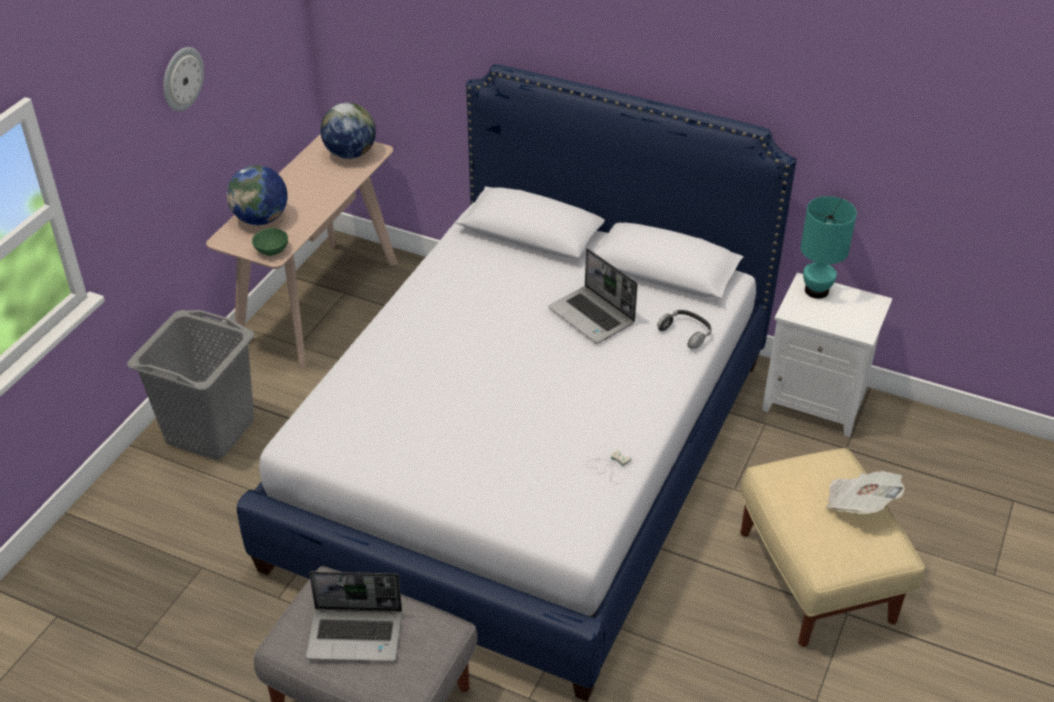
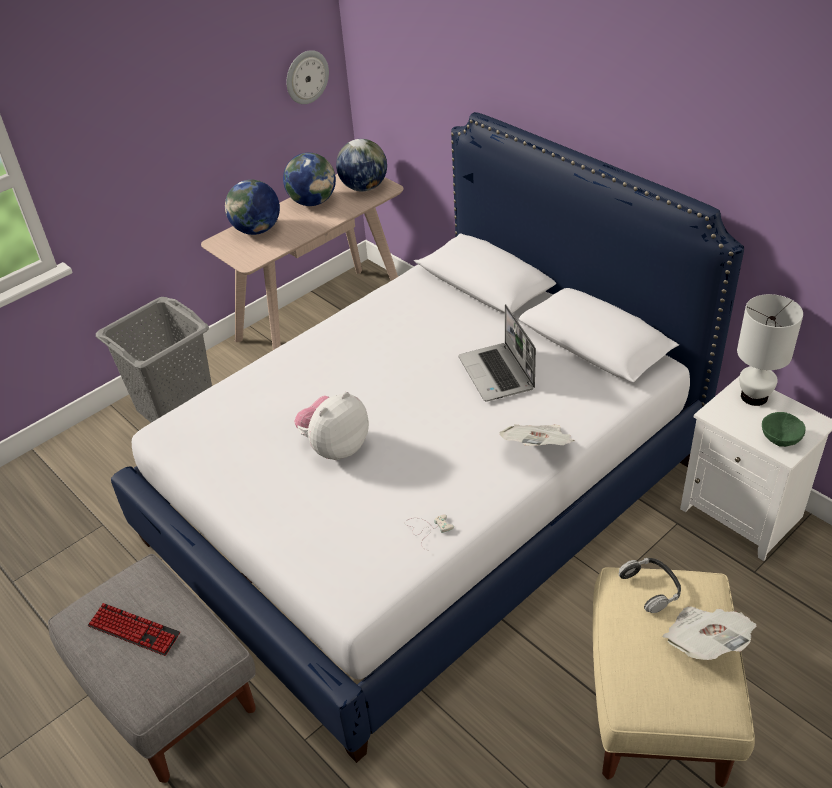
camera: 25 degrees right, 0 degrees up
wall clock [163,47,204,111] -> wall clock moved to [286,50,329,104]
green bowl [252,228,288,256] -> green bowl moved to [762,412,806,447]
laptop [306,571,402,662] -> keyboard [88,603,180,656]
headphones [657,310,711,349] -> headphones moved to [619,558,681,613]
turquoise table lamp [801,196,857,299] -> white table lamp [737,294,803,406]
none -> globe [283,153,336,206]
none -> plush toy [294,392,369,460]
none -> newspaper [499,424,574,446]

